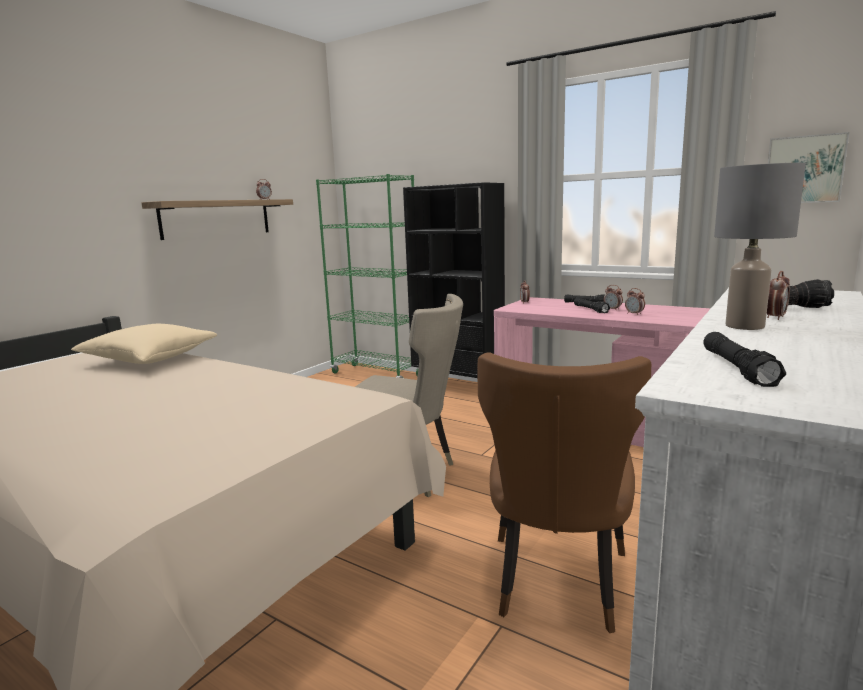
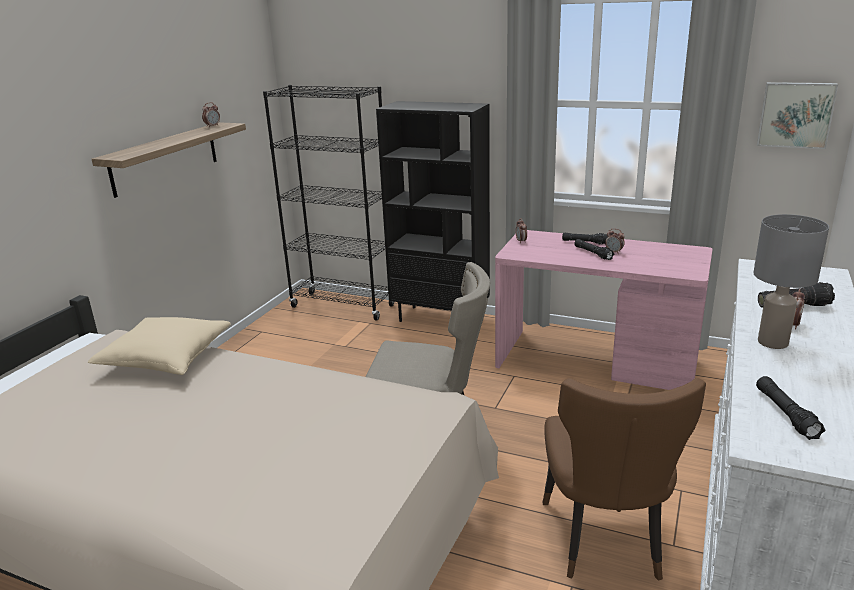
camera: 10 degrees left, 10 degrees up
green bookcase [316,174,419,378] -> black bookcase [263,85,395,321]
alarm clock [625,288,645,315] -> none

